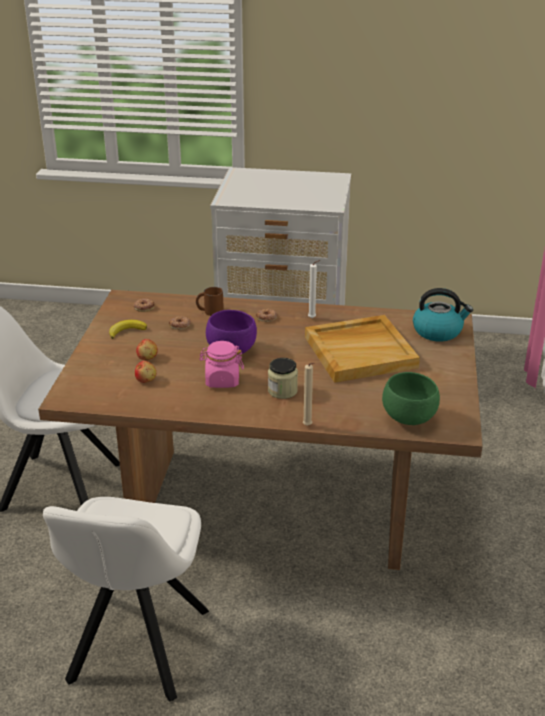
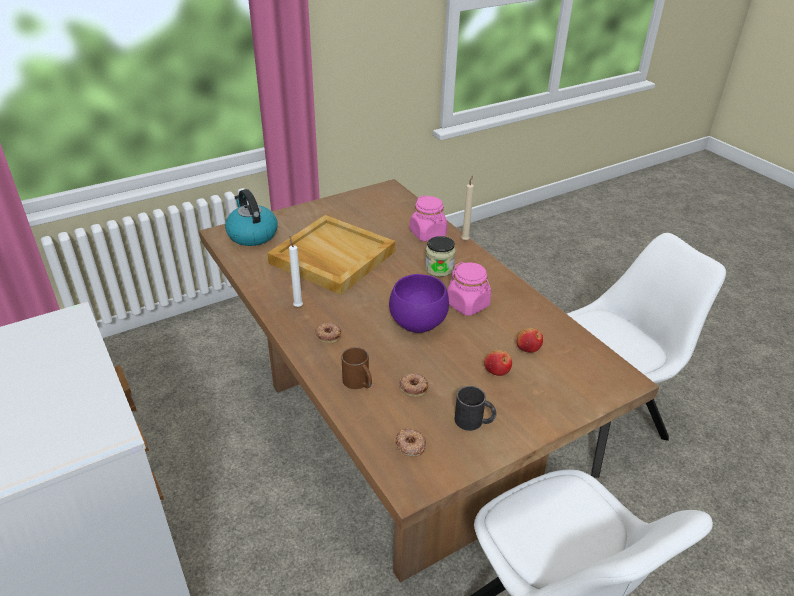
camera: 130 degrees left, 5 degrees up
banana [109,320,147,339] -> black mug [454,386,496,431]
green bowl [382,372,440,425] -> none
none -> pink jar [410,195,447,241]

